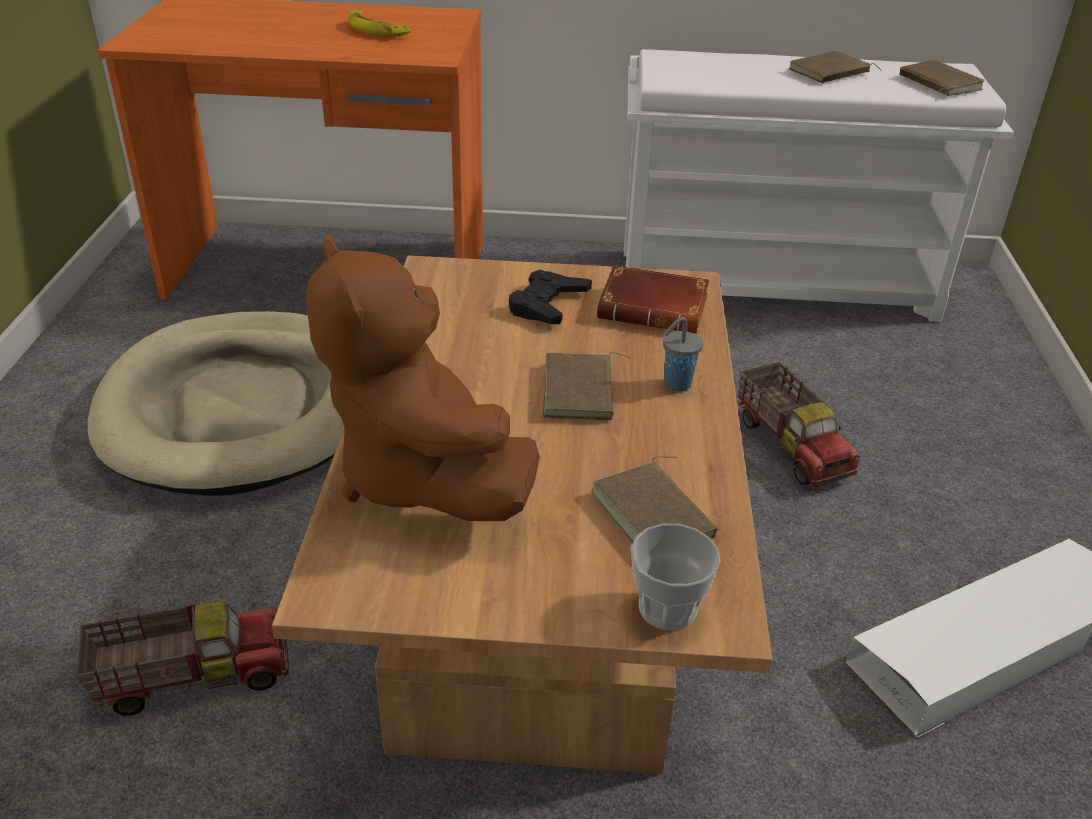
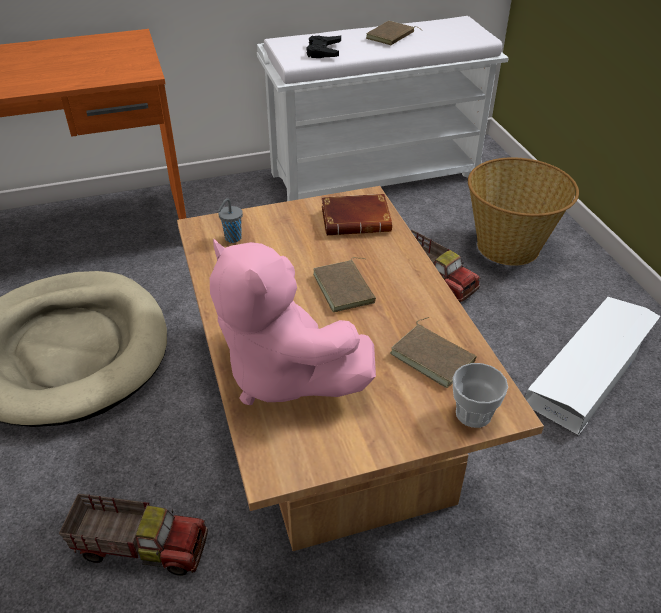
camera: 20 degrees left, 5 degrees up
toy truck [75,602,289,716] -> toy truck turned 45 degrees clockwise [59,493,208,576]
brown plush toy [306,234,540,521] -> pink plush toy [210,238,376,405]
banana [348,10,411,37] -> none
black game controller [509,269,592,324] -> black game controller moved to [306,35,341,58]
grey cup [663,317,703,392] -> grey cup moved to [218,198,243,243]
brown book [900,60,984,96] -> none
none -> basket [468,157,579,266]

